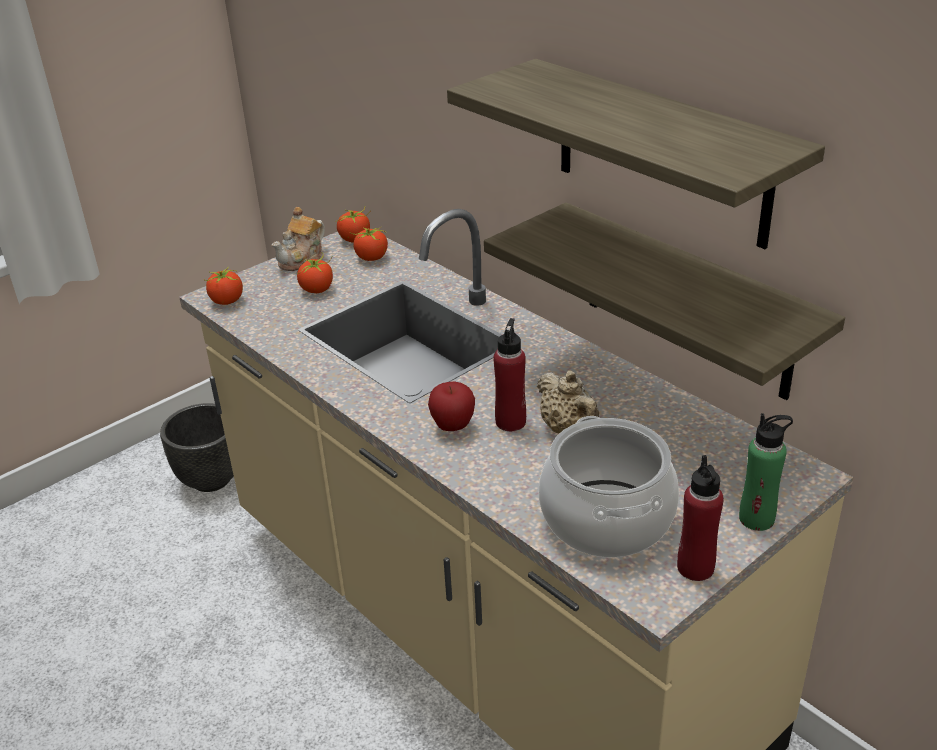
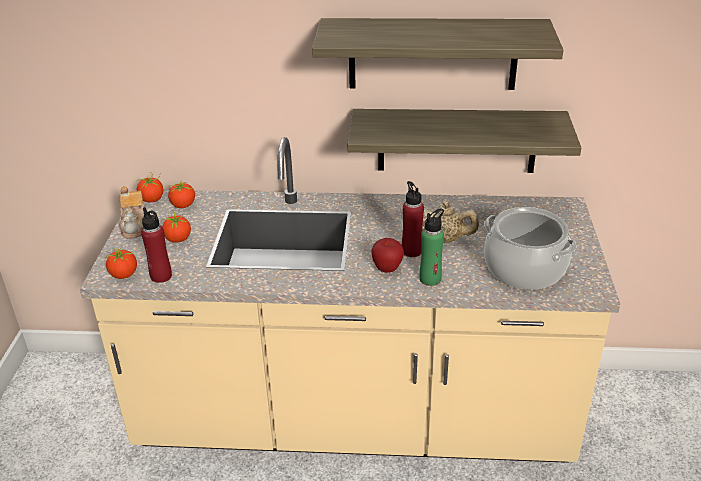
camera: 45 degrees left, 0 degrees up
black planter [160,403,234,492] -> none
red bottle [677,455,724,581] -> red bottle moved to [141,207,172,283]
green bottle [739,413,793,531] -> green bottle moved to [420,208,444,286]

